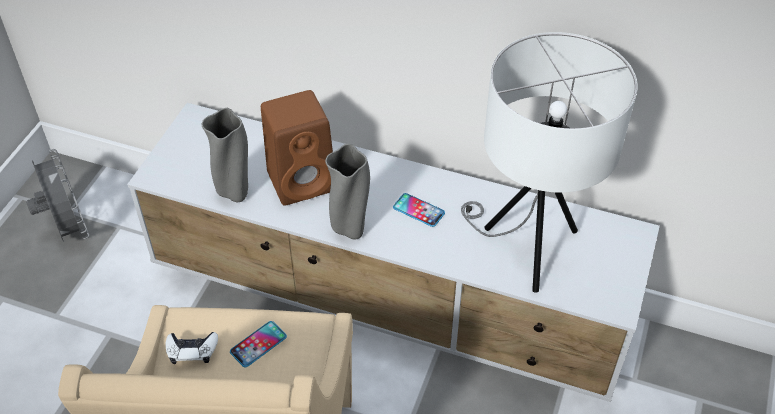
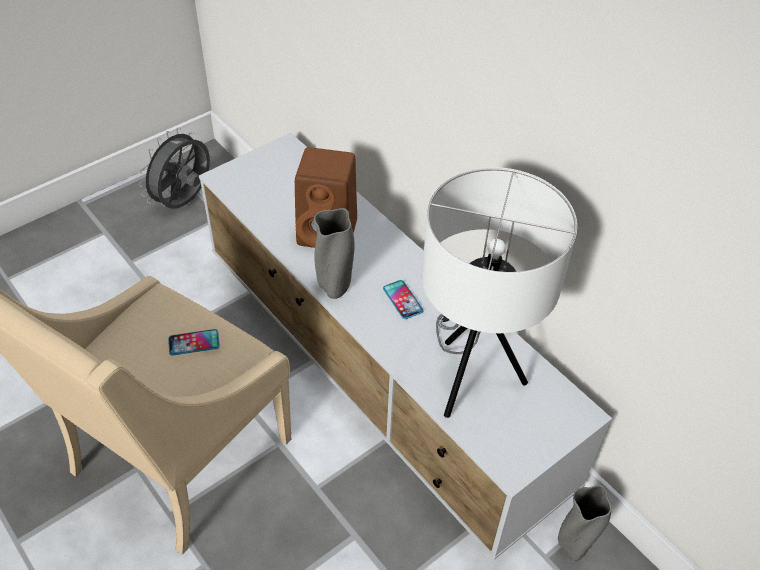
camera: 30 degrees right, 0 degrees up
grey fan [26,149,89,242] -> grey fan turned 150 degrees counterclockwise [139,128,210,209]
white game controller [166,332,218,364] -> none
grey vase [202,108,248,202] -> grey vase moved to [558,485,612,561]

